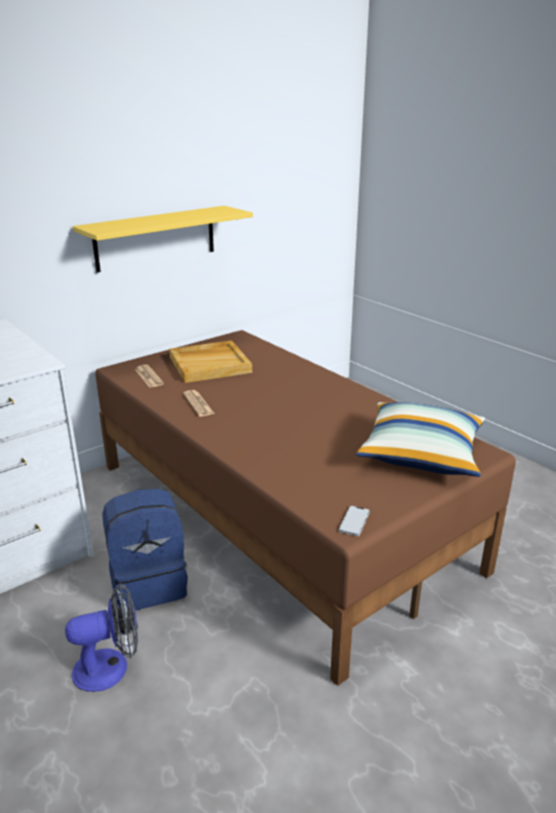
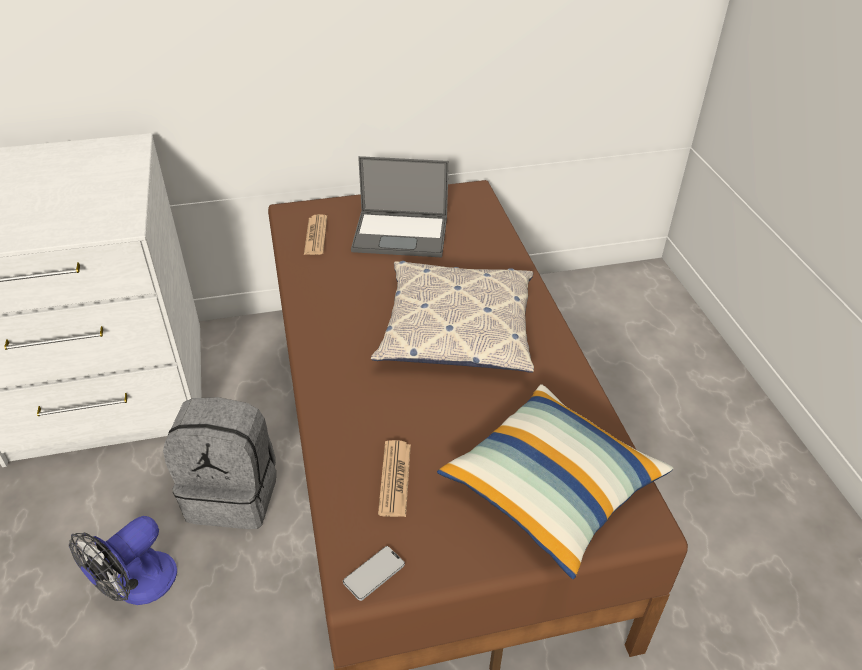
camera: 25 degrees right, 15 degrees up
fan [65,583,138,692] -> fan turned 120 degrees clockwise [69,516,177,605]
yellow shelf [73,206,253,273] -> none
blue backpack [102,489,188,611] -> grey backpack [163,397,276,529]
beige tray [169,340,252,383] -> laptop [351,156,449,258]
newspaper [183,390,215,417] -> newspaper moved to [378,440,411,517]
none -> pillow [371,261,534,373]

